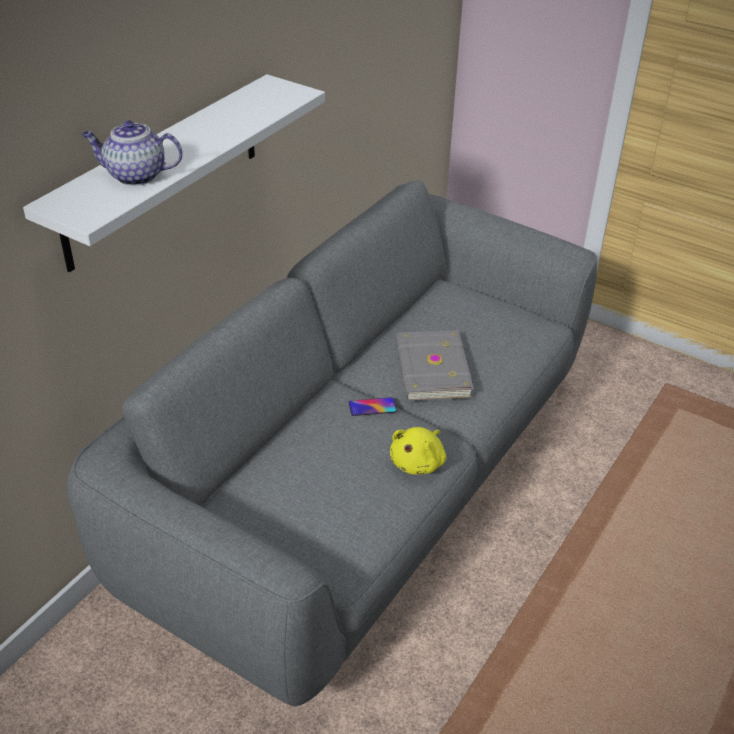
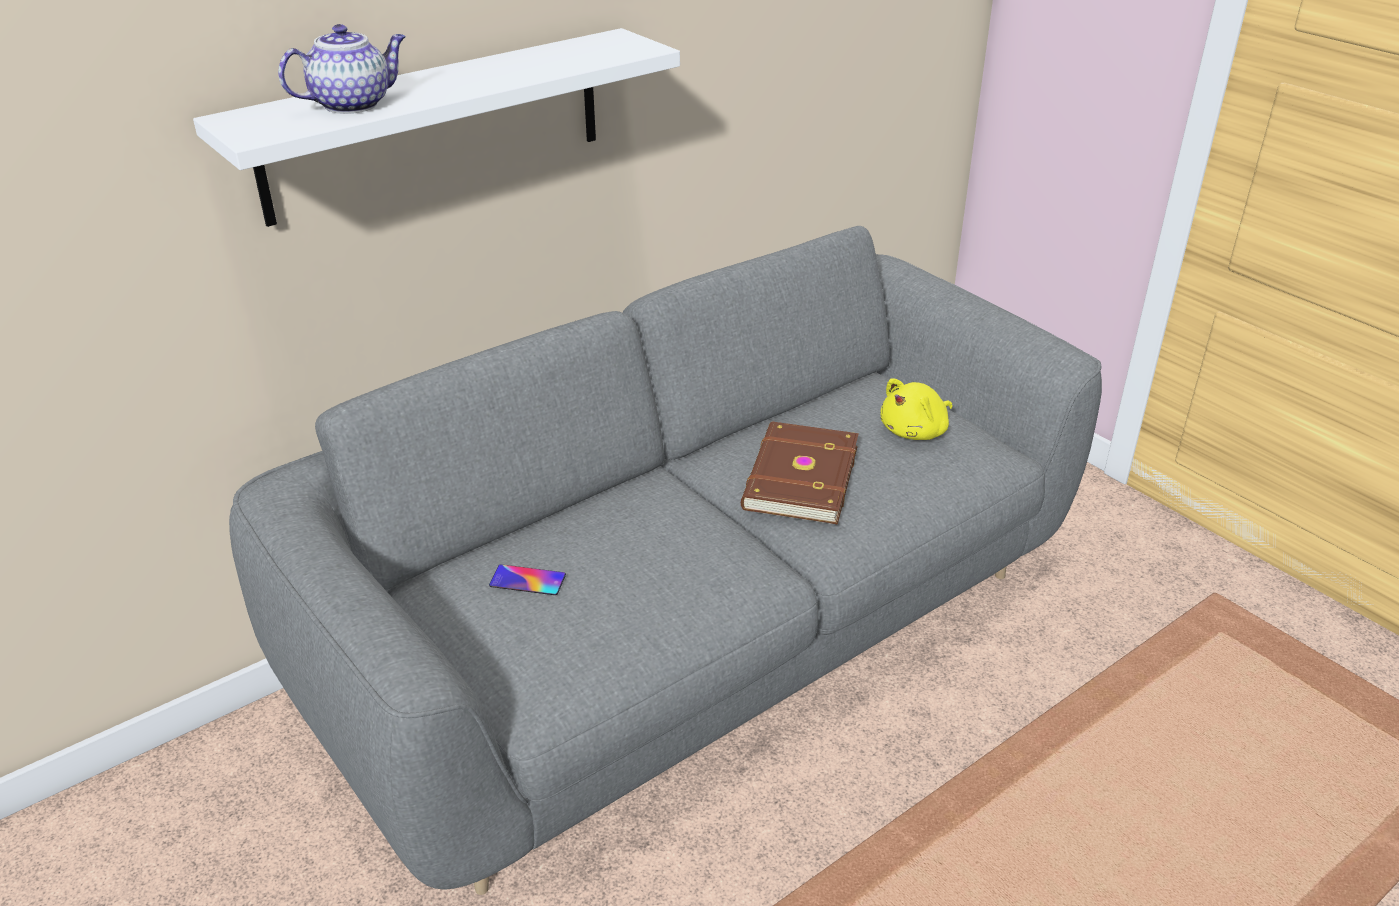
camera: 20 degrees right, 5 degrees down
teapot [81,120,183,186] -> teapot turned 120 degrees clockwise [278,24,406,114]
phone [349,397,397,416] -> phone moved to [489,564,566,595]
yellow plush toy [390,427,446,475] -> yellow plush toy moved to [880,378,952,440]
grey book [396,330,474,401] -> brown book [741,422,859,524]

